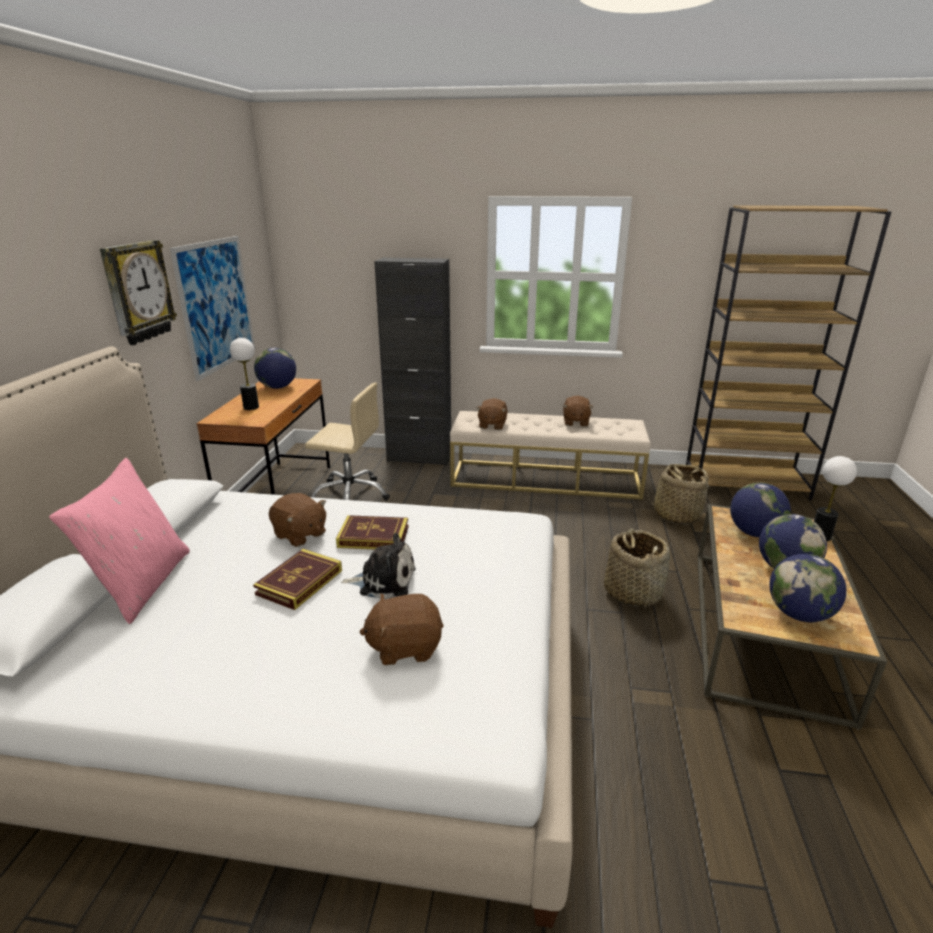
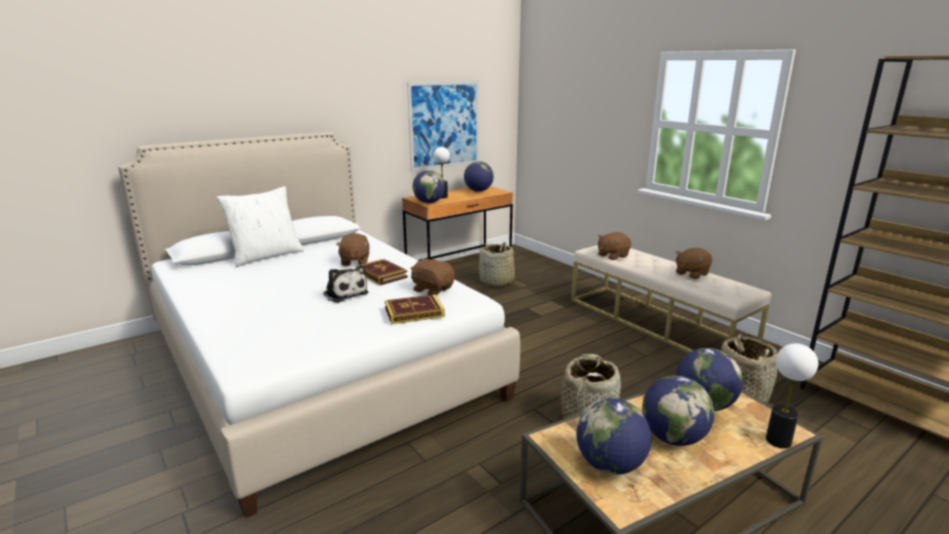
camera: 45 degrees right, 5 degrees down
pink pillow [49,458,190,624] -> white pillow [217,186,304,267]
wall clock [100,240,177,345] -> none
book [253,549,342,610] -> book moved to [385,294,445,324]
beige office chair [305,382,390,501] -> basket [479,242,515,287]
brown plush toy [359,593,444,665] -> brown plush toy moved to [410,258,455,295]
black cabinet [374,258,451,466] -> none
none -> globe [412,170,445,203]

